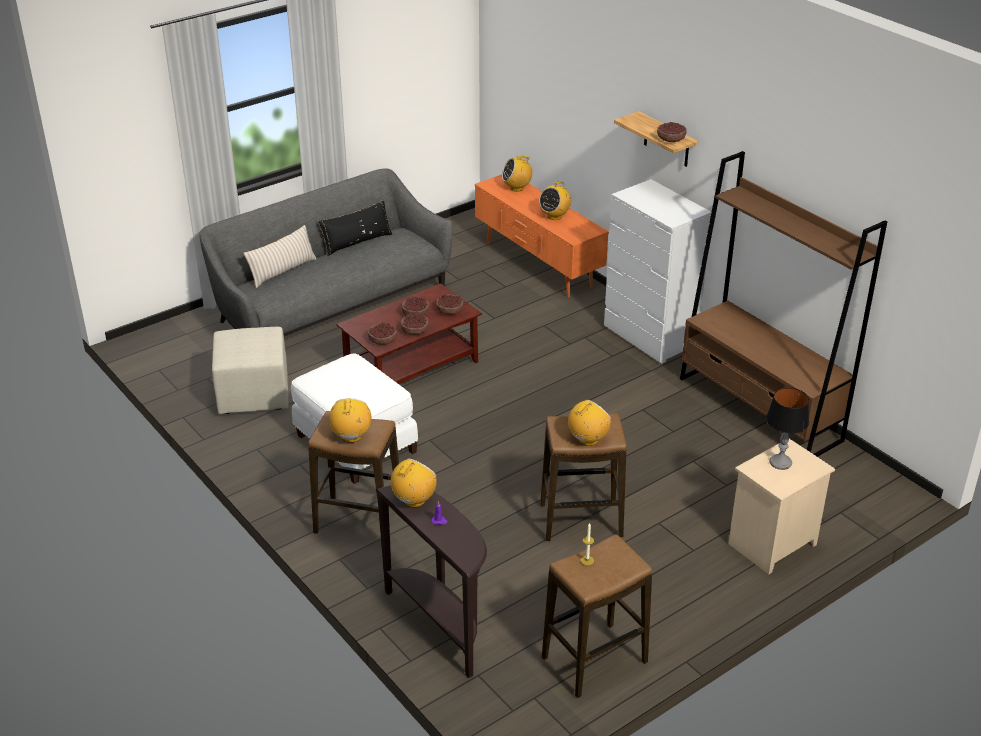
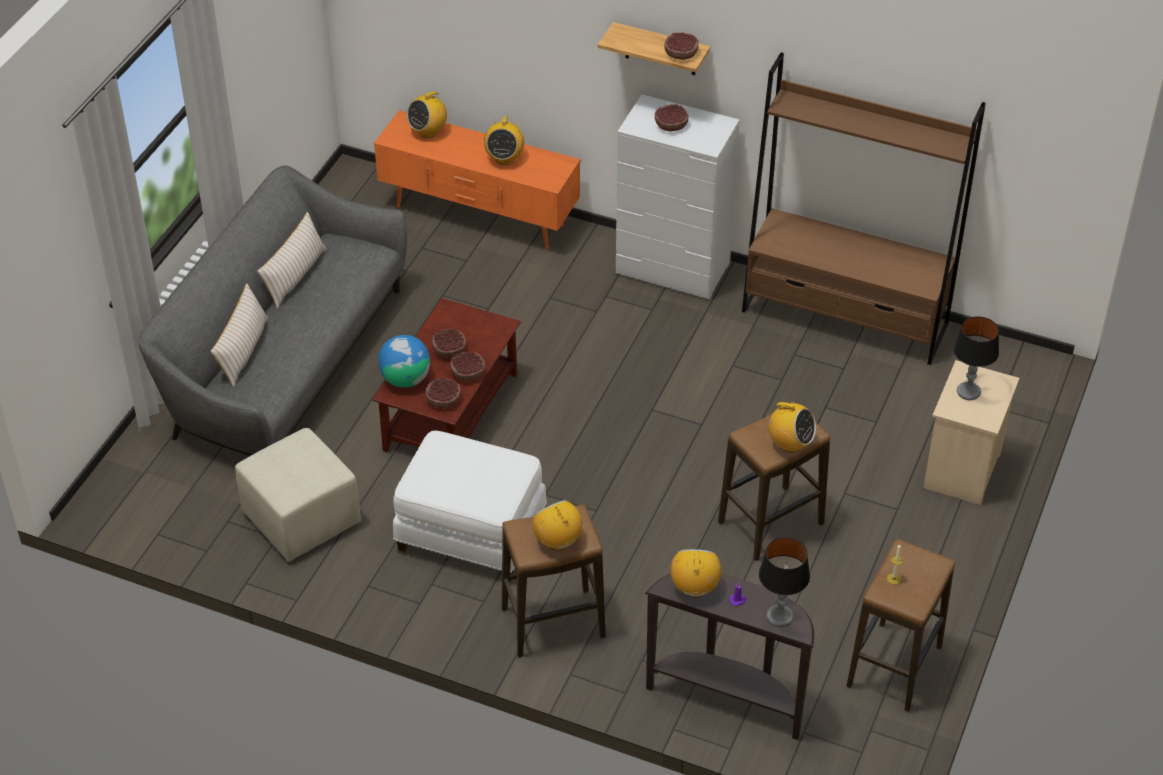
camera: 30 degrees left, 10 degrees up
black pillow [318,200,392,256] -> beige pillow [257,212,326,309]
bowl [436,294,464,315] -> bowl moved to [655,104,688,132]
radio [568,400,611,446] -> radio turned 105 degrees clockwise [765,402,816,453]
none -> globe [378,335,430,388]
none -> table lamp [759,537,810,627]

